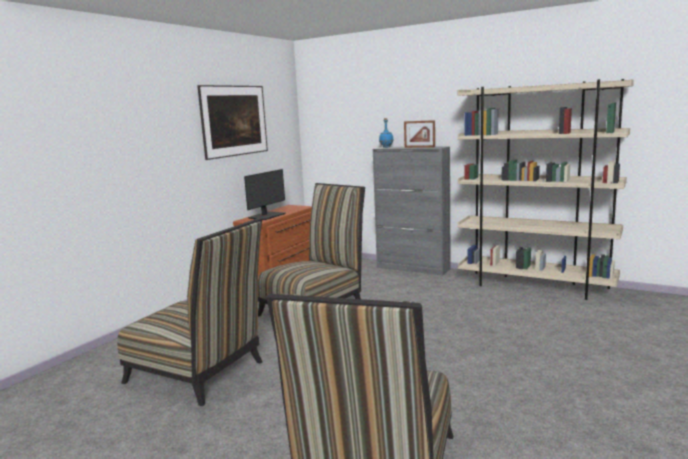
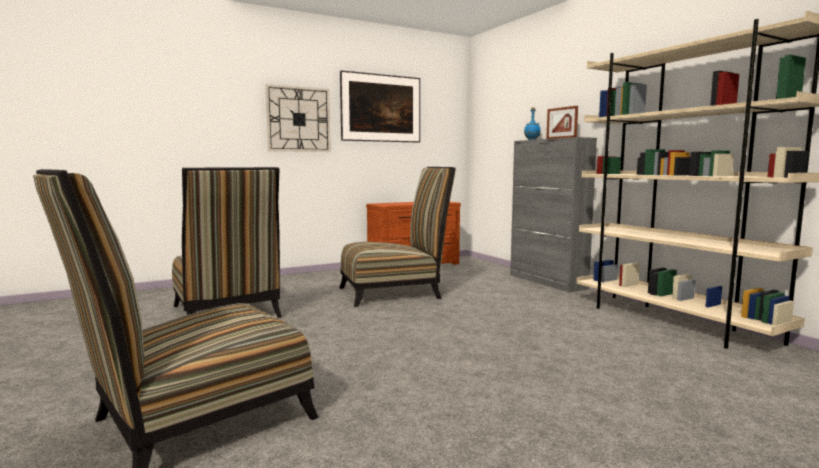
camera: 30 degrees right, 5 degrees down
monitor [244,169,285,220] -> none
none -> wall clock [266,84,331,152]

